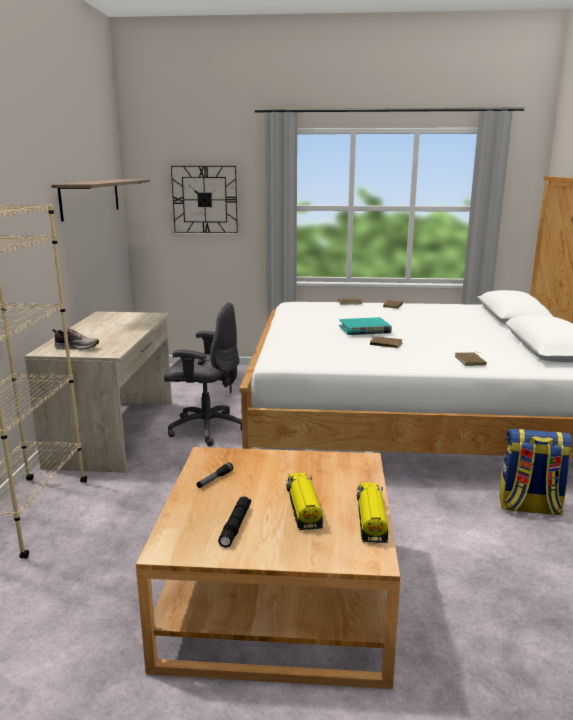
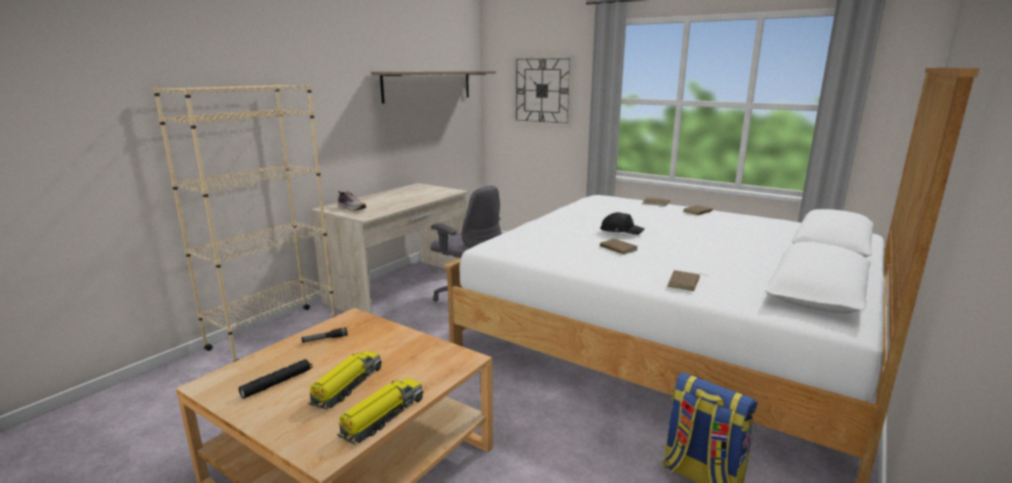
camera: 30 degrees right, 0 degrees up
turquoise book [339,317,392,335] -> black cap [600,212,645,235]

